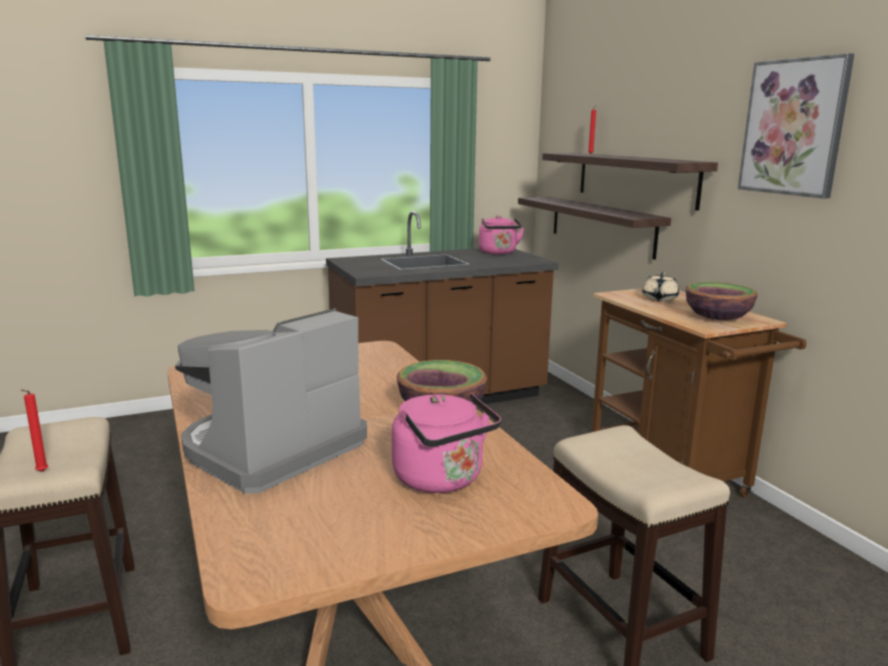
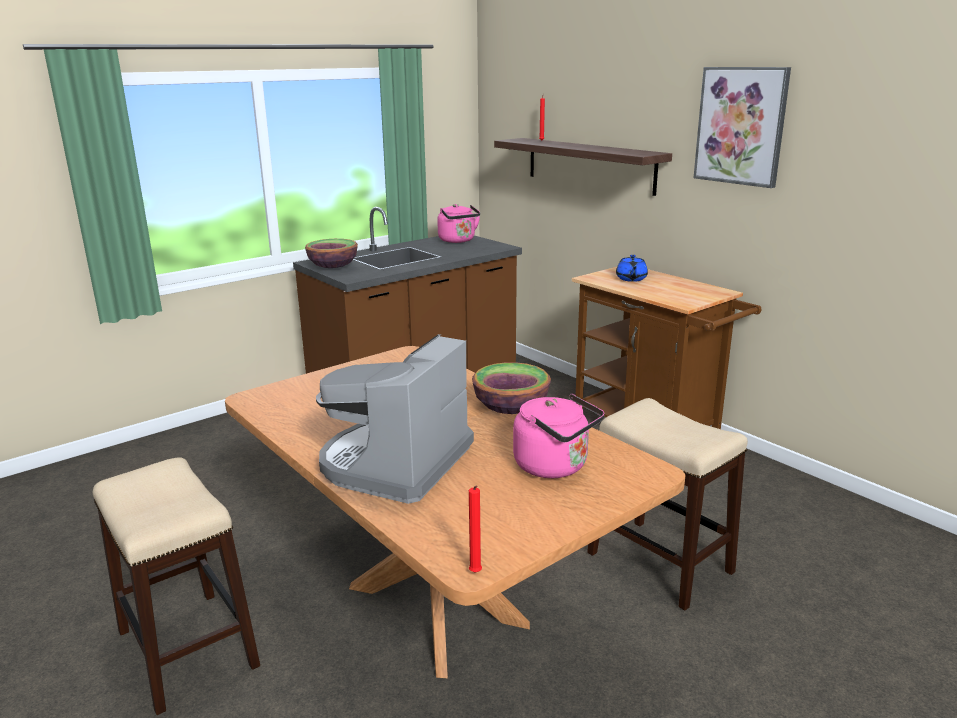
camera: 15 degrees left, 5 degrees up
red candle [21,390,48,472] -> red candle moved to [469,486,482,573]
shelf [518,197,671,260] -> none
beige teapot [642,272,679,302] -> blue teapot [616,255,648,282]
bowl [685,282,758,320] -> bowl moved to [305,239,358,268]

